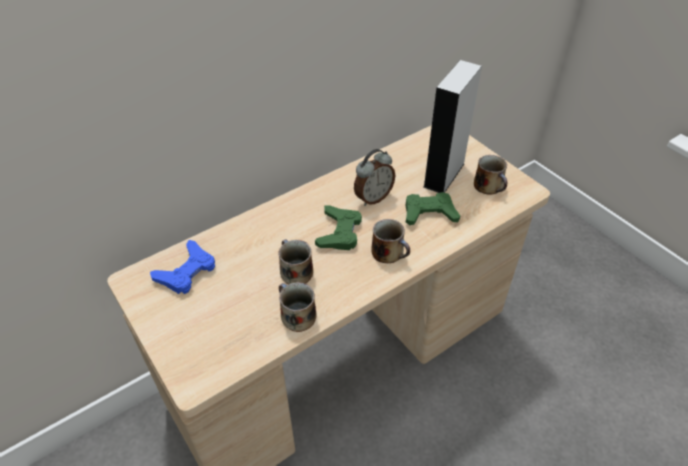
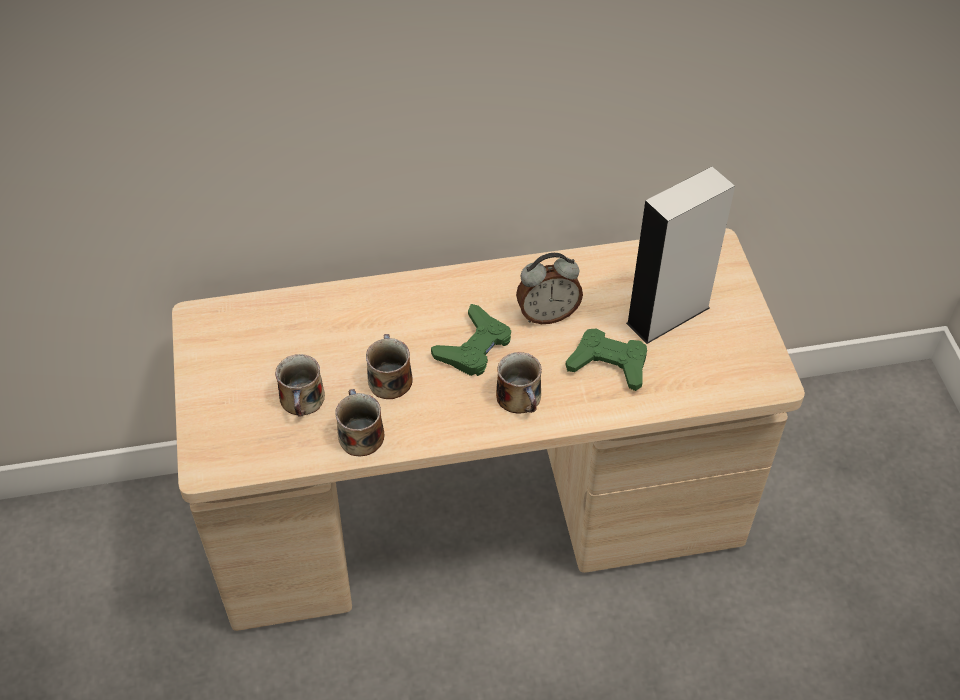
camera: 25 degrees right, 5 degrees up
blue game controller [150,240,215,294] -> none
mug [474,155,507,194] -> mug moved to [275,354,325,417]

